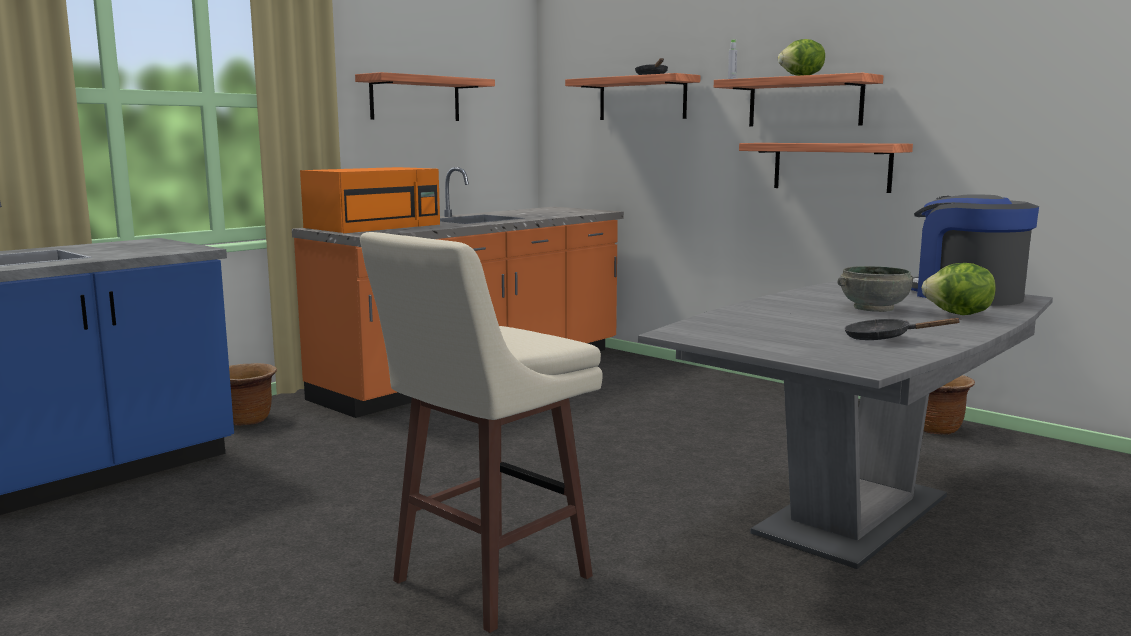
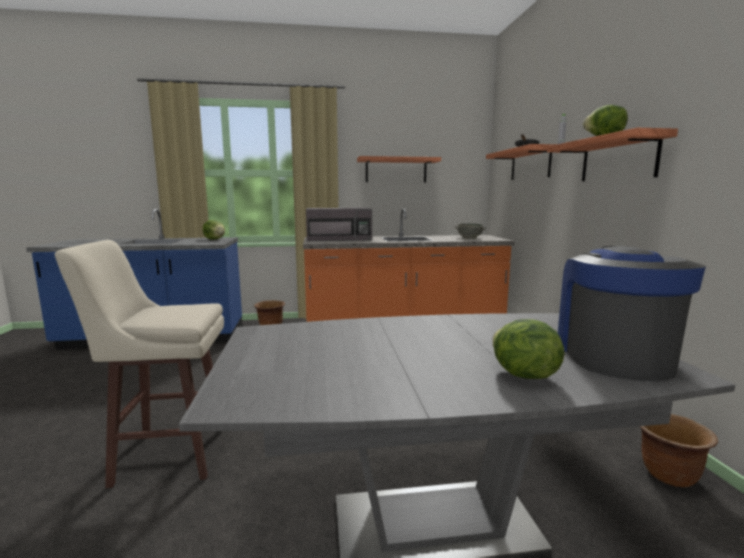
camera: 40 degrees right, 0 degrees up
orange microwave [300,167,440,233] -> grey microwave [306,208,372,241]
shelf [739,143,913,193] -> none
grey bowl [838,266,913,312] -> grey bowl moved to [455,223,486,239]
black frying pan [844,318,961,340] -> none
none -> lettuce [203,220,225,240]

